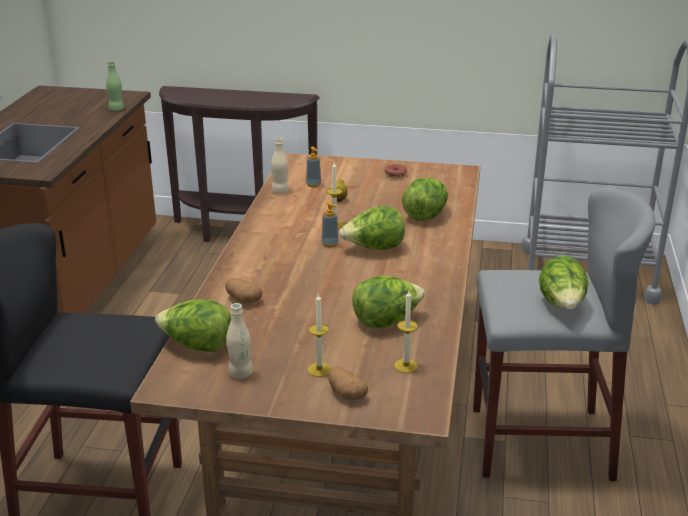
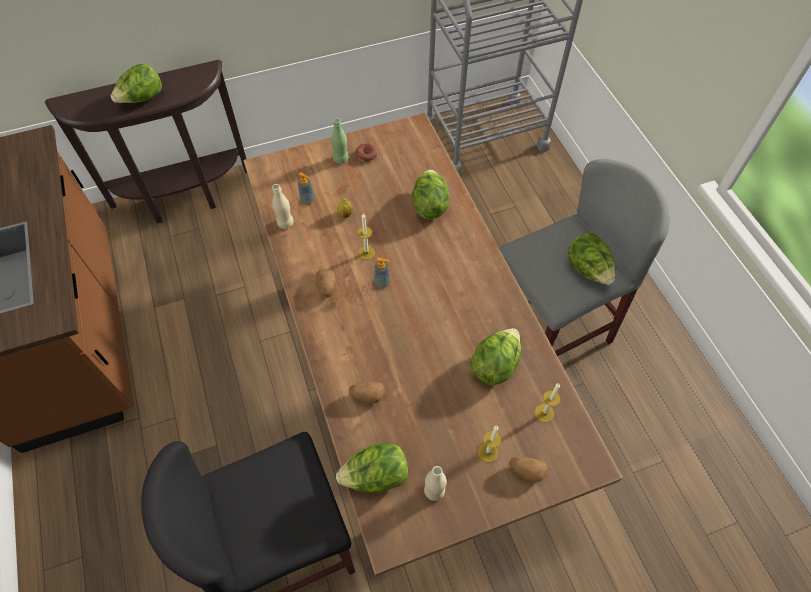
camera: 30 degrees left, 30 degrees up
green bottle [106,60,124,111] -> green bottle moved to [331,118,349,164]
lettuce [339,206,405,250] -> lettuce moved to [111,64,162,103]
none -> potato [316,269,336,298]

